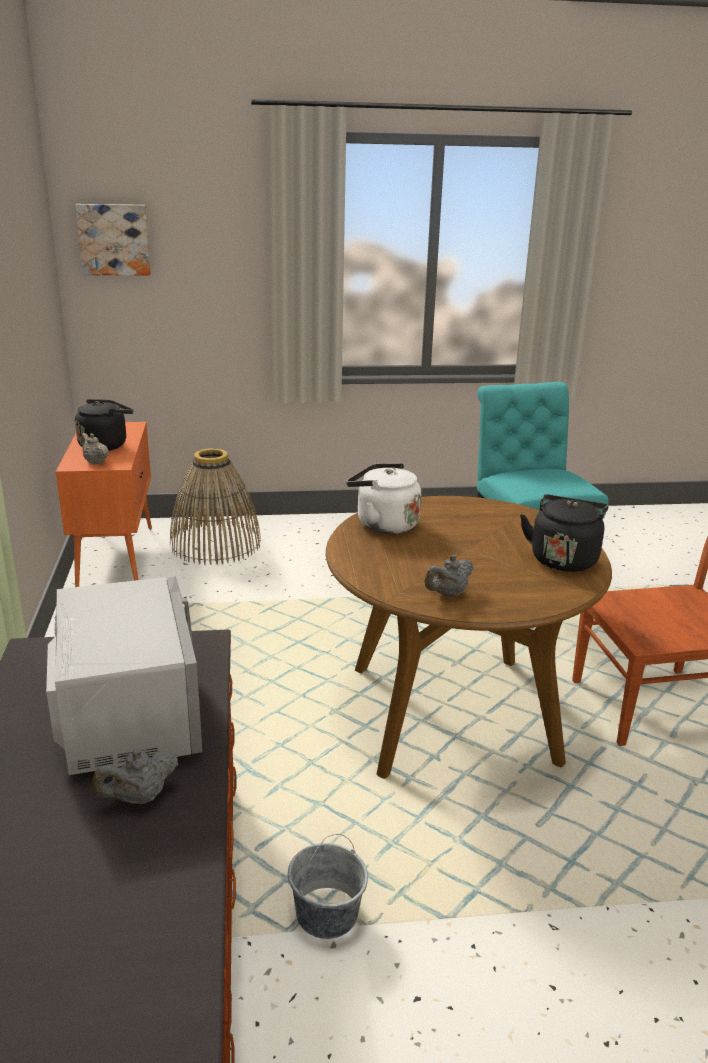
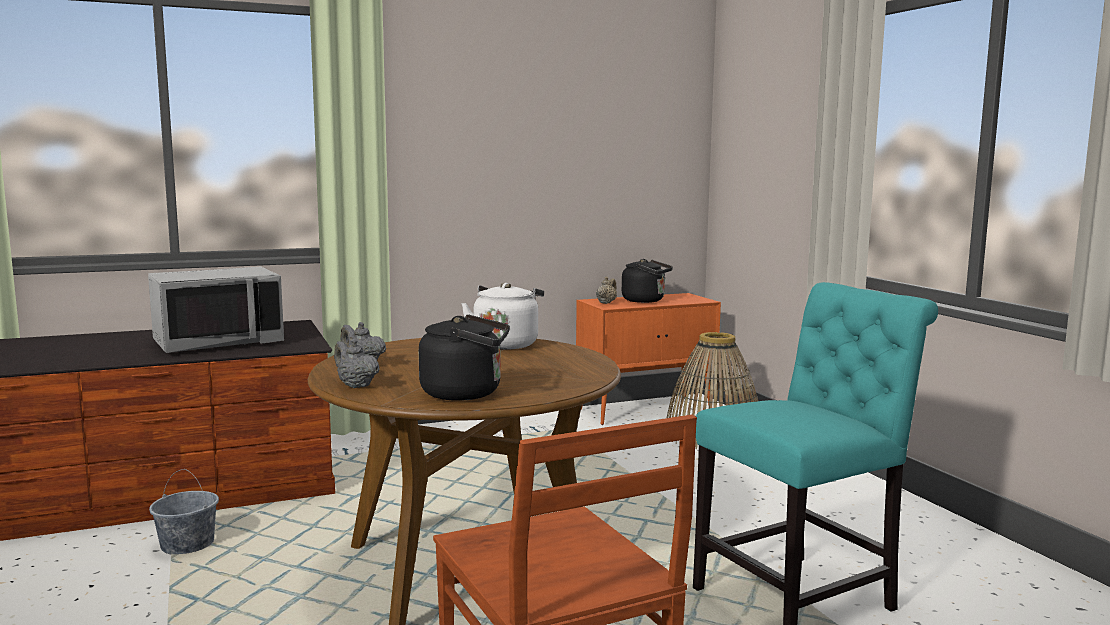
camera: 75 degrees right, 15 degrees down
picture [75,204,151,276] -> none
grey teapot [92,750,178,804] -> grey teapot moved to [334,339,380,388]

